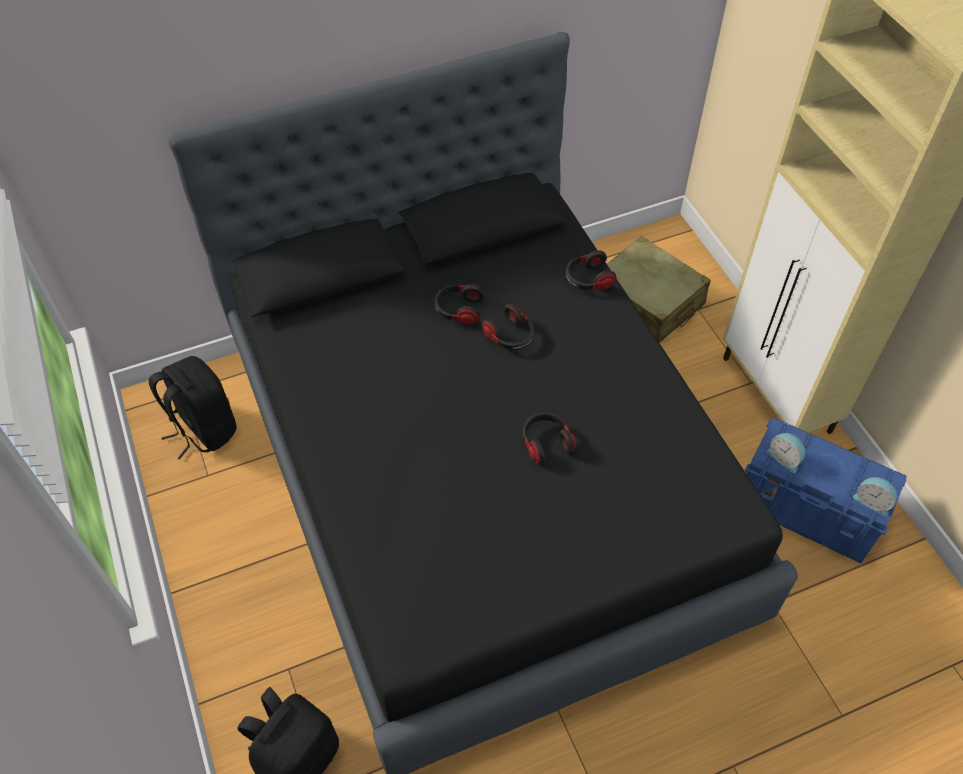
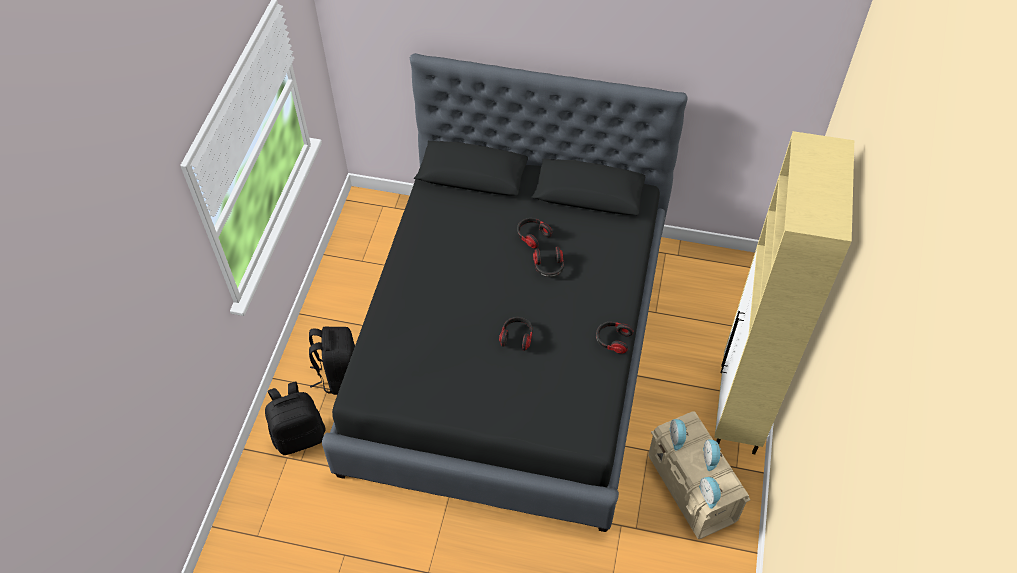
camera: 35 degrees right, 0 degrees up
black backpack [149,356,236,460] -> black backpack moved to [309,327,355,395]
headphones [566,250,617,290] -> headphones moved to [596,322,634,354]
beige suitcase [607,236,710,343] -> none
blue storage box [744,417,907,563] -> beige storage box [648,411,751,539]
none -> alarm clock [703,440,722,471]

